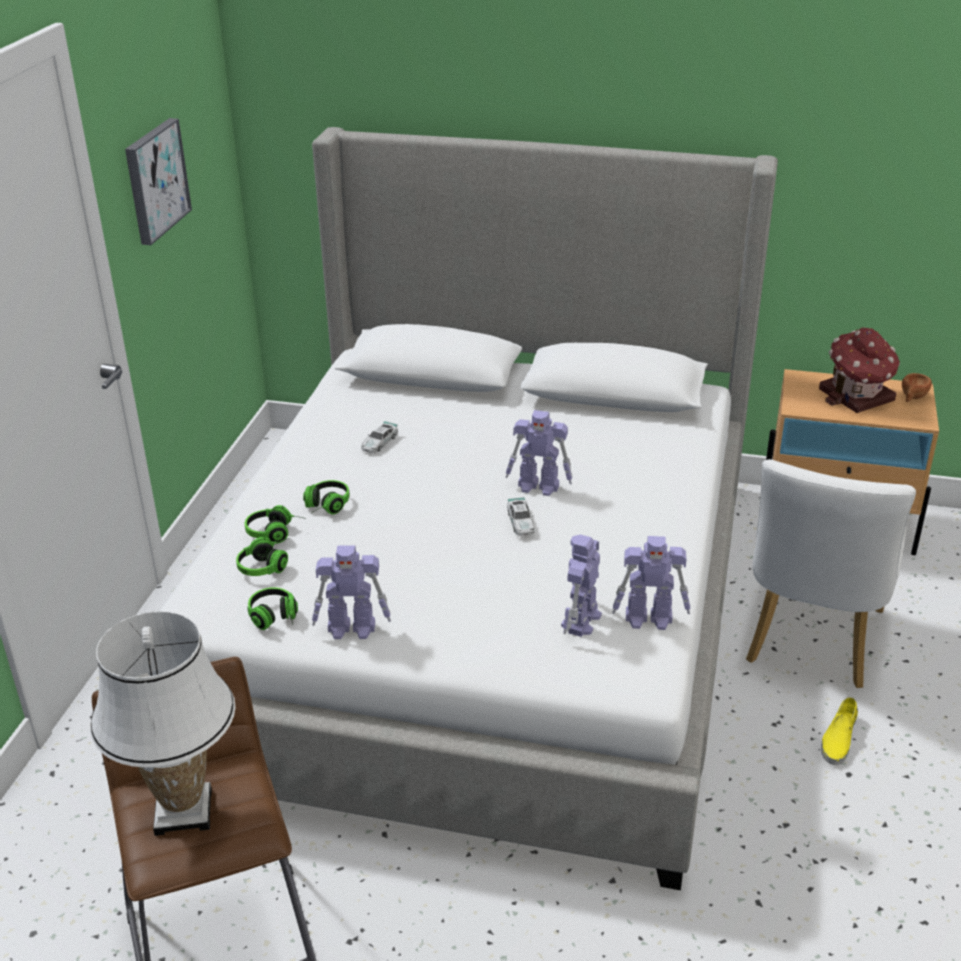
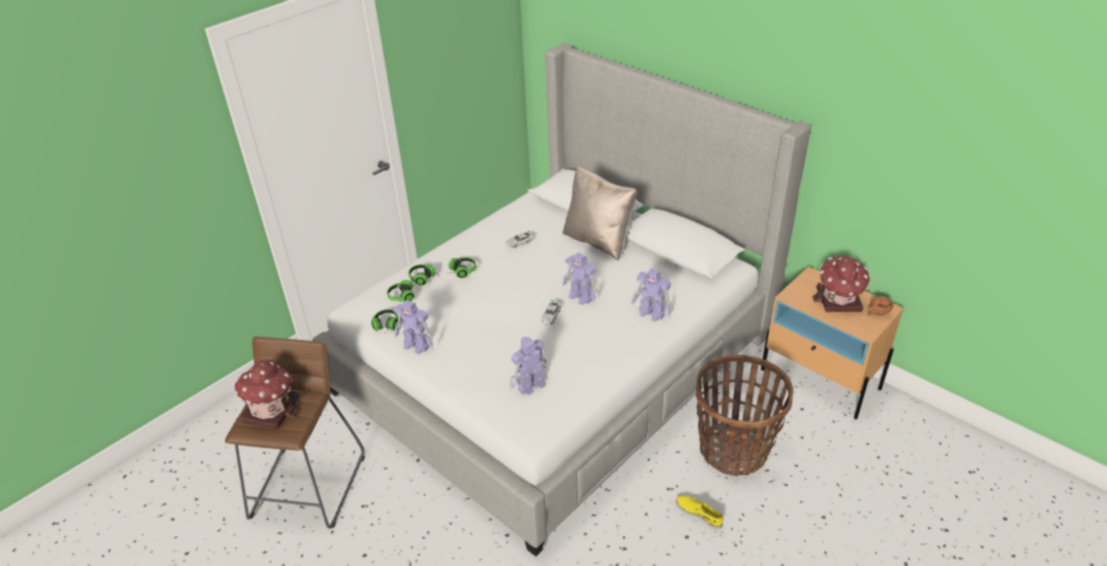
camera: 30 degrees right, 5 degrees up
white table lamp [90,611,235,836] -> toy house [234,359,300,429]
picture [125,118,192,245] -> none
toy robot [612,536,690,630] -> toy robot moved to [631,268,672,322]
white chair [746,459,916,688] -> basket [696,355,793,477]
yellow shoe [821,697,858,765] -> yellow shoe turned 75 degrees clockwise [676,496,723,530]
none -> beige pillow [563,166,637,261]

